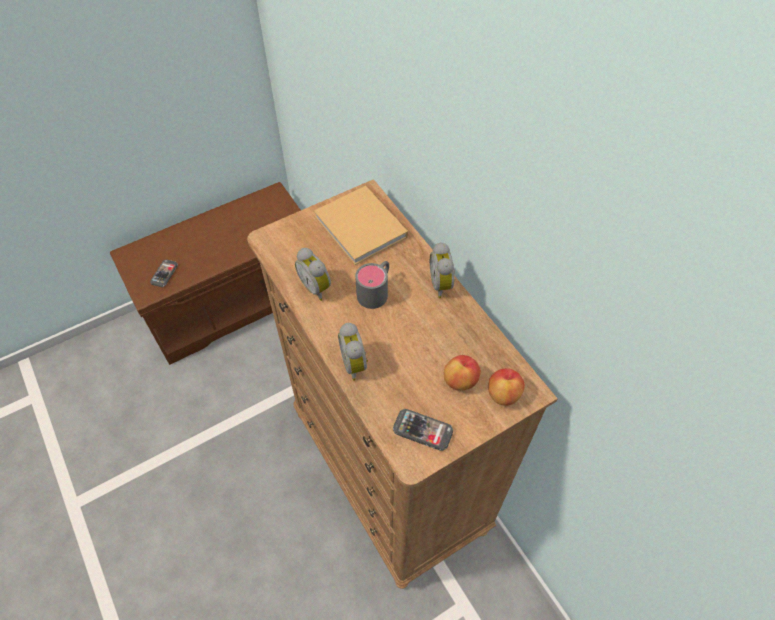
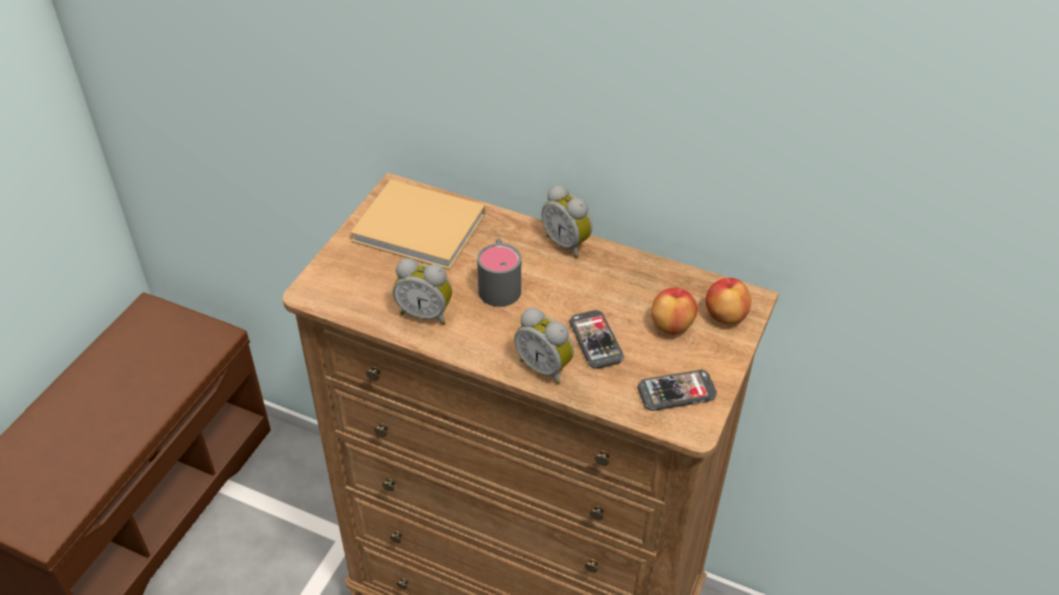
camera: 35 degrees left, 10 degrees down
phone [150,259,178,287] -> phone moved to [569,310,624,369]

